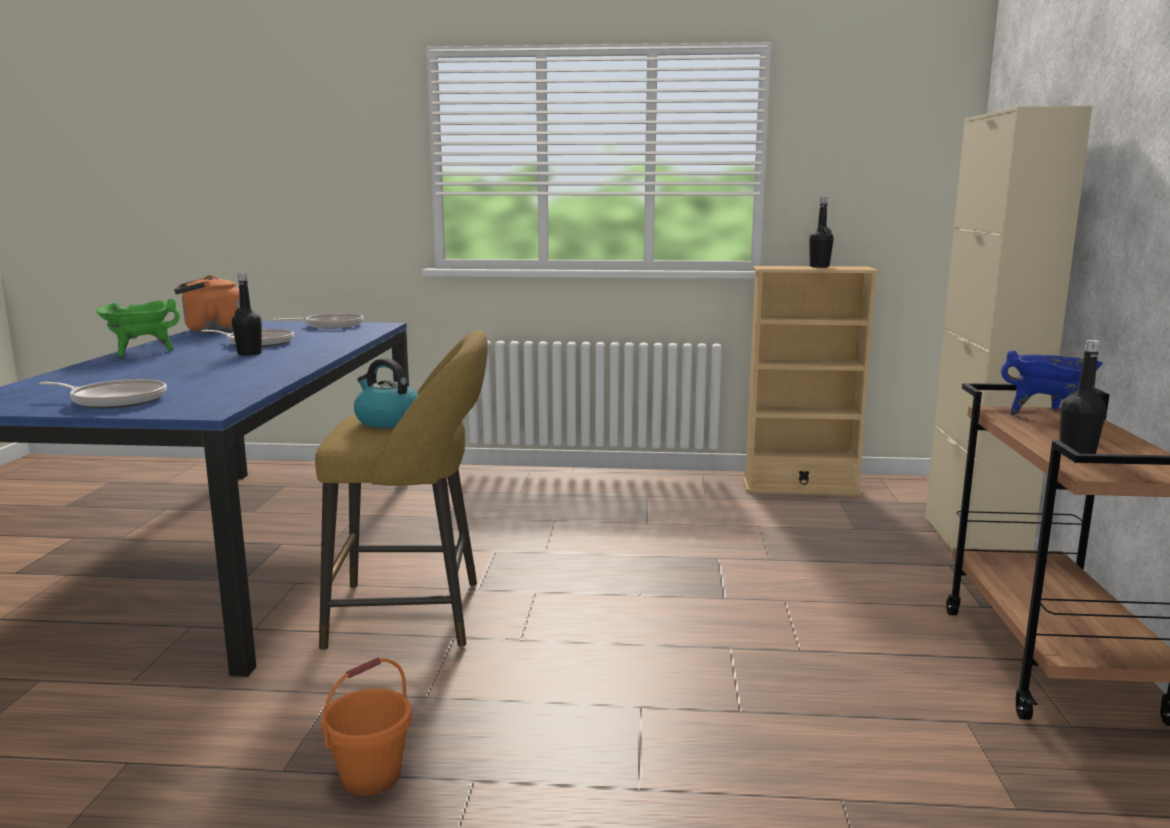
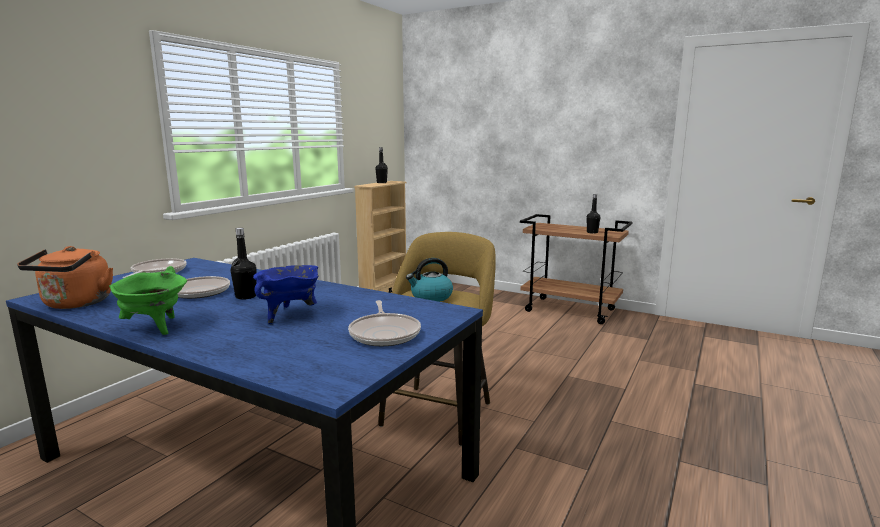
camera: 65 degrees left, 0 degrees up
frying pan [39,379,167,409] -> frying pan turned 135 degrees clockwise [348,300,421,346]
orange bucket [321,658,412,796] -> none
beige cabinet [925,106,1092,551] -> none
blue cooking pot [1001,350,1103,415] -> blue cooking pot moved to [253,265,319,324]

